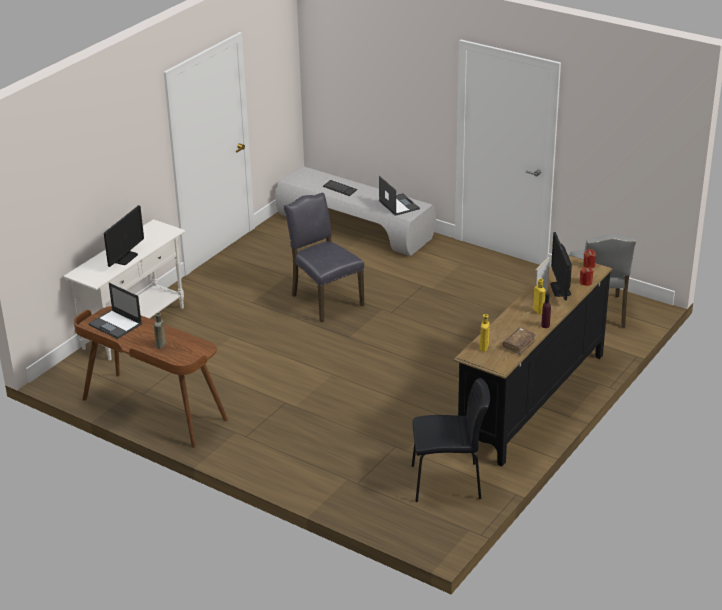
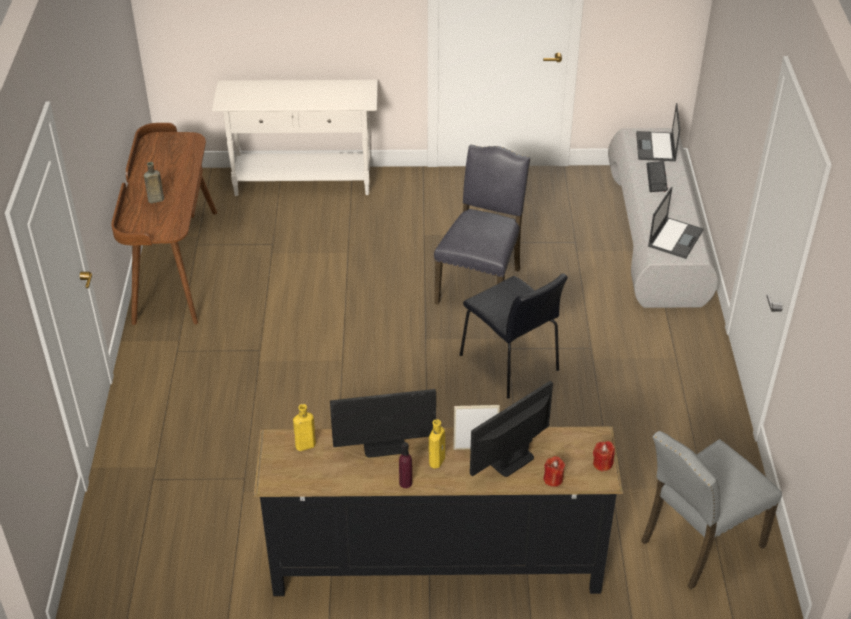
camera: 55 degrees right, 10 degrees up
laptop [89,283,142,339] -> laptop moved to [636,103,680,161]
monitor [104,205,144,267] -> monitor moved to [330,389,436,458]
black chair [412,378,490,502] -> black chair moved to [460,273,568,399]
brown book [503,328,537,355] -> none

